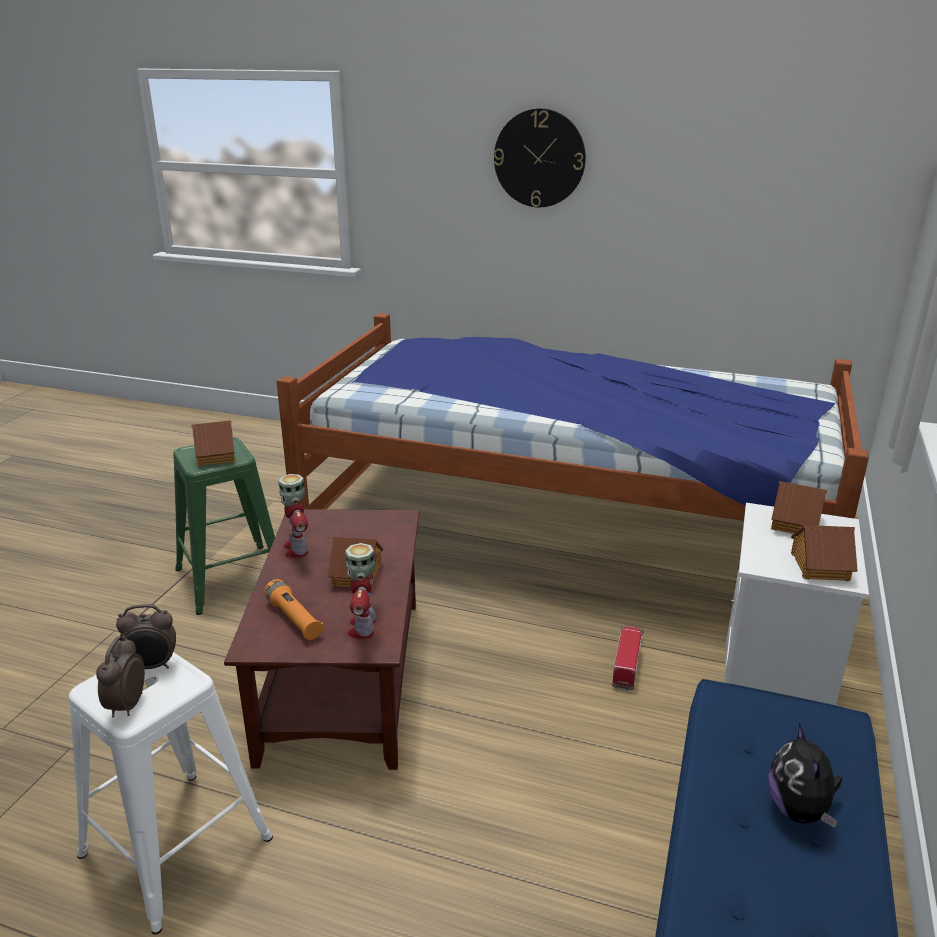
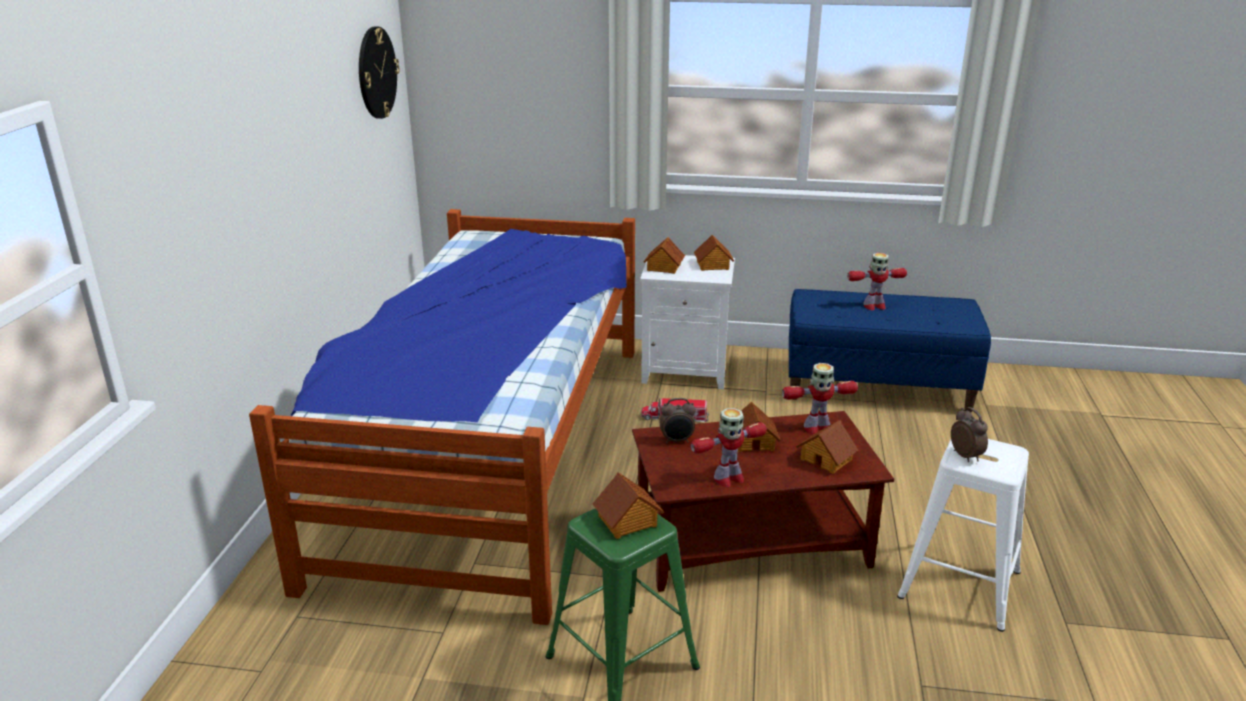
camera: 100 degrees left, 0 degrees up
alarm clock [96,635,145,717] -> alarm clock moved to [659,398,696,443]
orange flashlight [264,579,324,640] -> toy house [796,420,858,474]
wall clock [494,108,586,207] -> wall clock moved to [359,27,400,119]
plush toy [768,723,842,828] -> toy robot [847,253,907,310]

